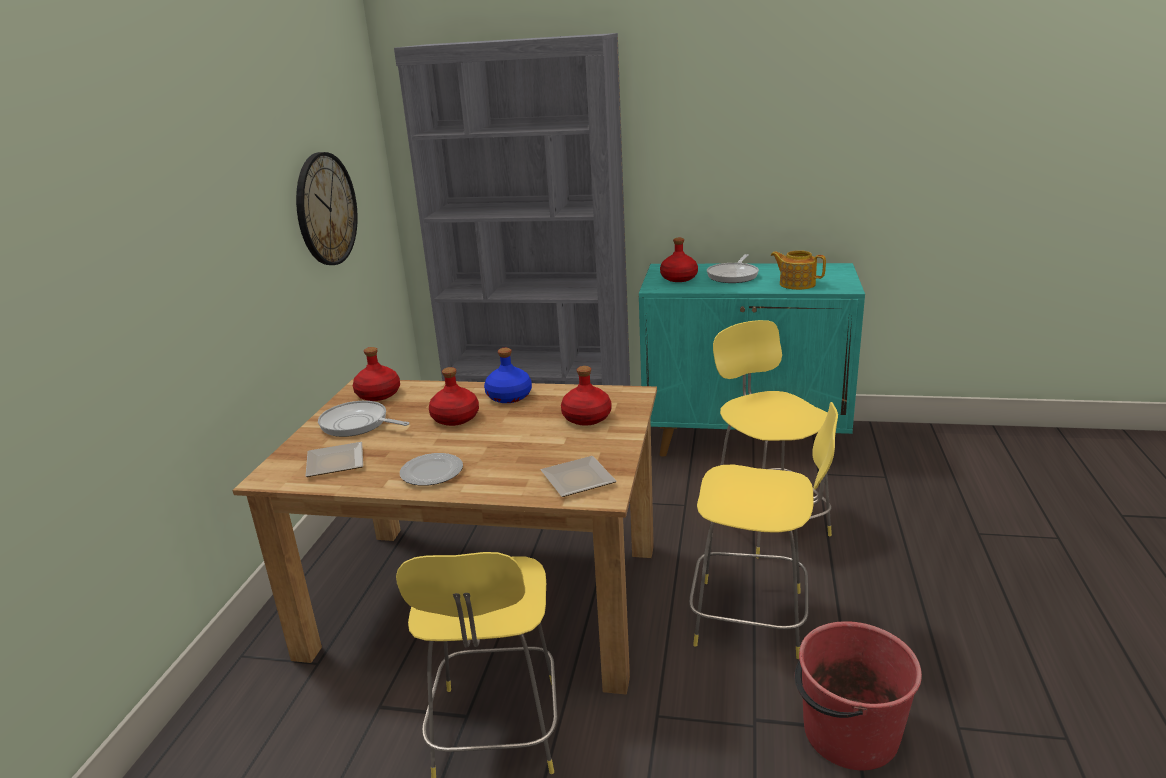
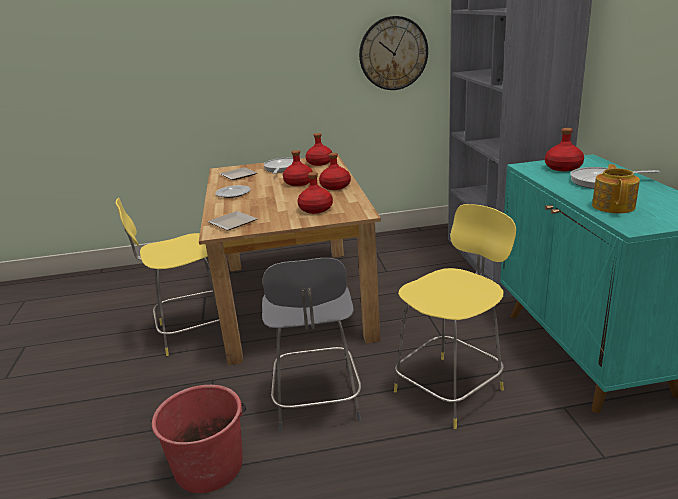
camera: 70 degrees right, 0 degrees up
blue bottle [484,348,532,403] -> red bottle [319,153,351,190]
yellow stool [689,402,838,659] -> grey stool [262,258,361,432]

